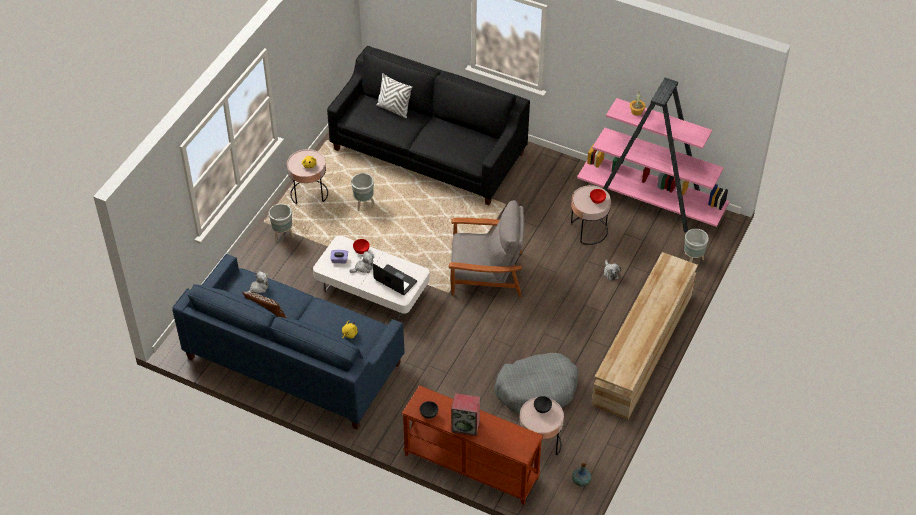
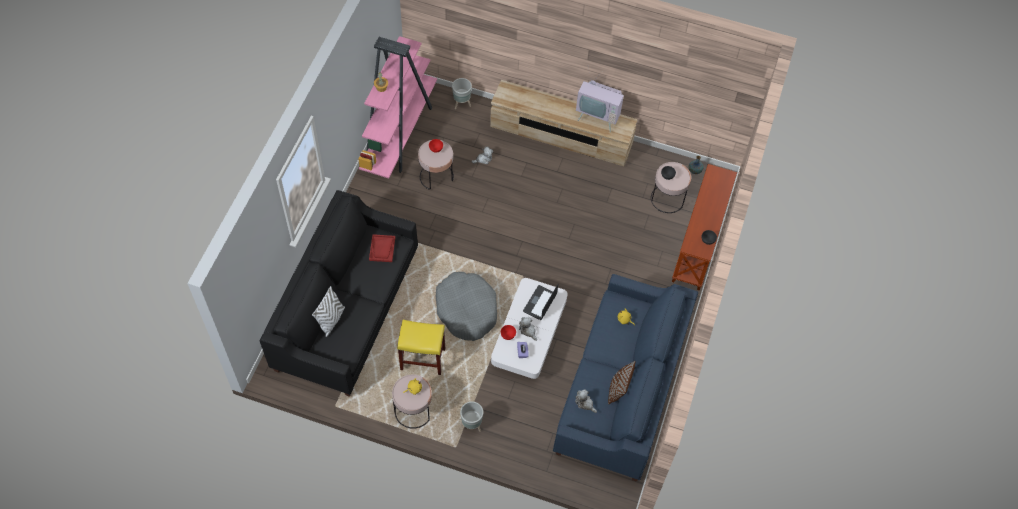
camera: 100 degrees left, 10 degrees up
grey planter [351,173,375,211] -> yellow stool [397,320,445,375]
grey armchair [449,200,524,297] -> none
speaker [451,393,480,436] -> none
grey dog bed [495,353,578,414] -> grey dog bed moved to [436,272,497,341]
none -> red tray [369,234,395,262]
none -> television [576,71,624,132]

